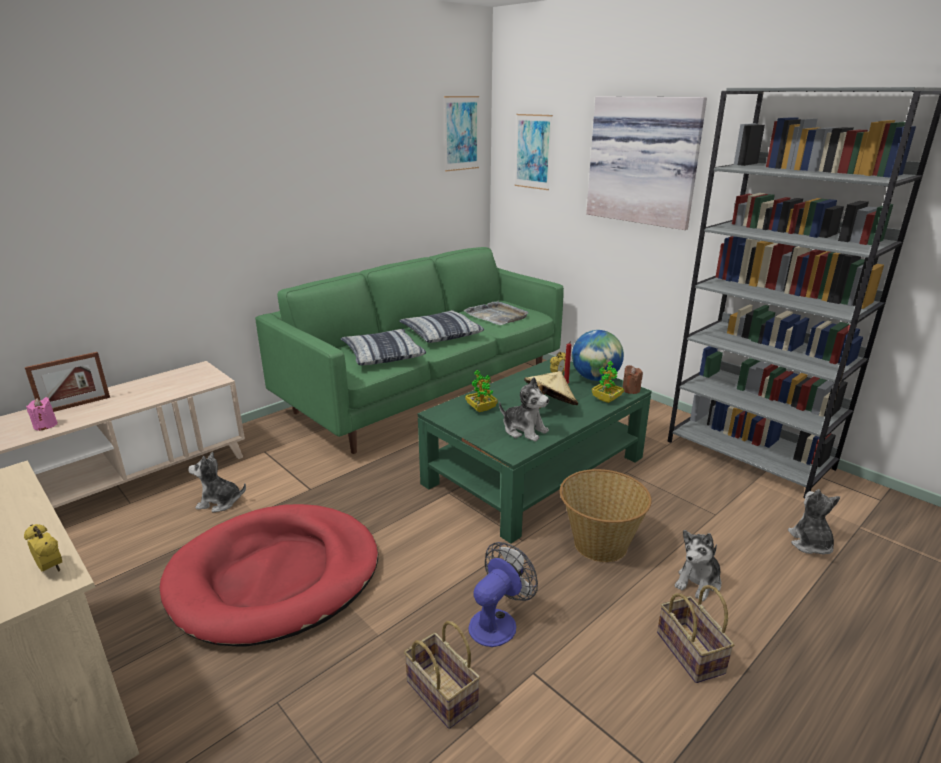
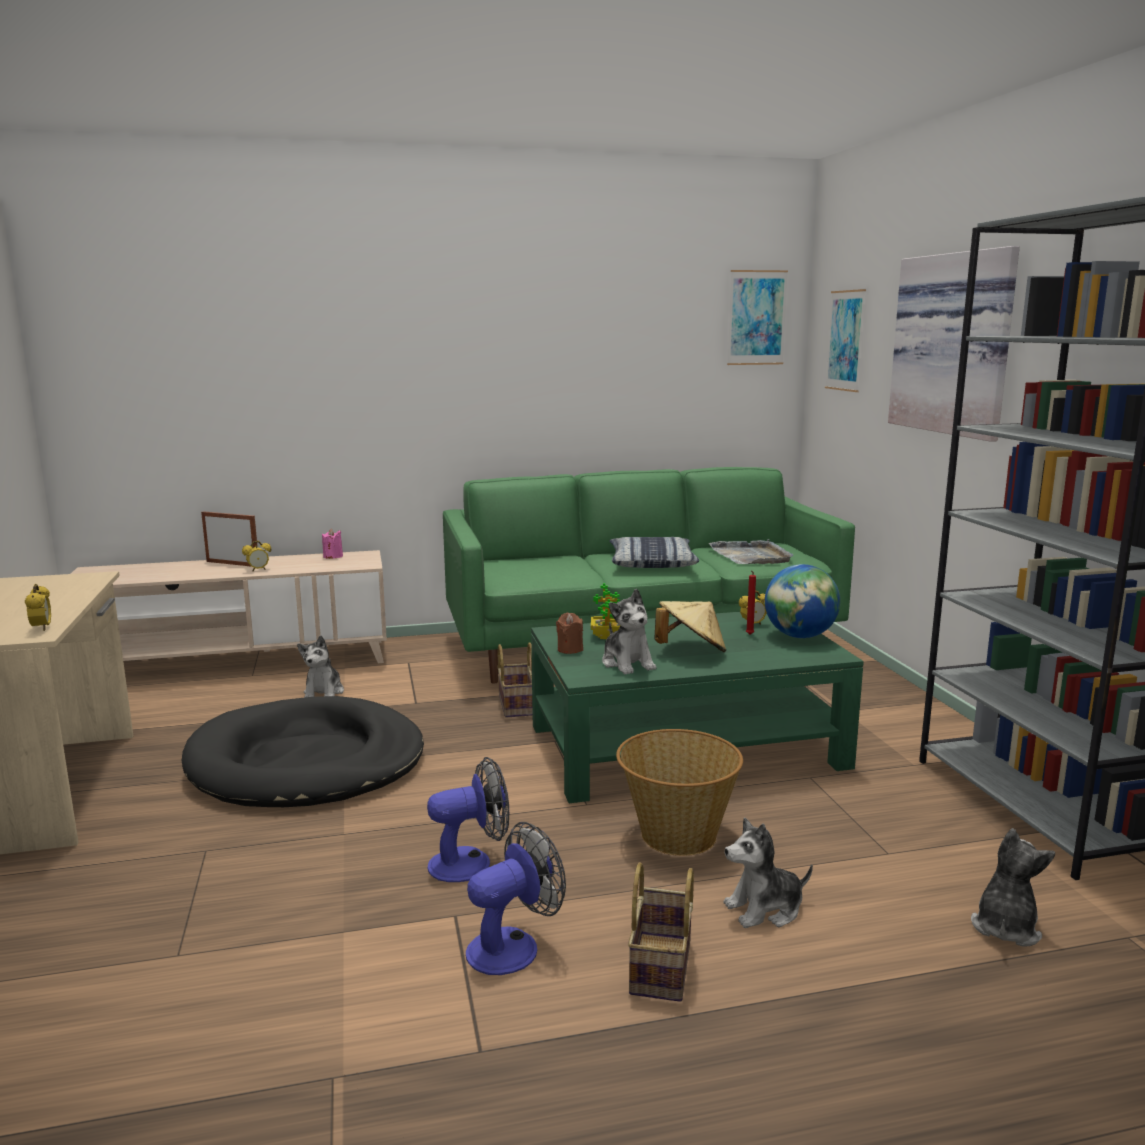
camera: 30 degrees right, 10 degrees down
picture frame [25,352,110,412] -> picture frame turned 150 degrees counterclockwise [201,511,257,566]
pink candle [26,397,58,431] -> pink candle moved to [322,529,343,559]
red dog bed [160,504,378,647] -> black dog bed [182,696,424,807]
plush toy [188,452,246,512] -> plush toy turned 120 degrees counterclockwise [297,635,344,697]
pillow [341,329,426,365] -> none
basket [404,621,480,729] -> basket moved to [497,642,533,718]
potted plant [591,361,624,403] -> none
brown candle [622,365,643,394] -> brown candle moved to [556,613,583,654]
none -> alarm clock [242,541,271,571]
none -> fan [466,822,566,975]

